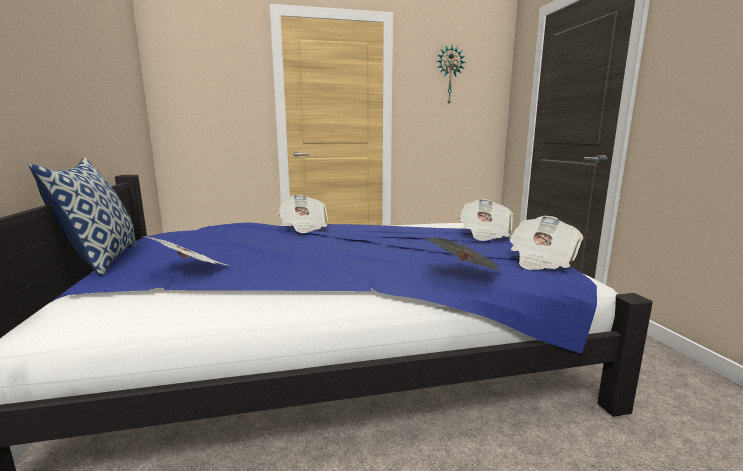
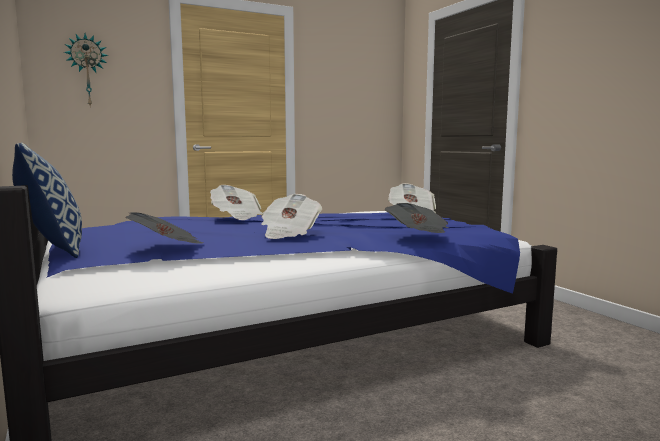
camera: 15 degrees left, 5 degrees down
wall clock [437,45,466,104] -> wall clock moved to [64,34,108,108]
newspaper [509,216,583,270] -> newspaper moved to [261,194,322,239]

